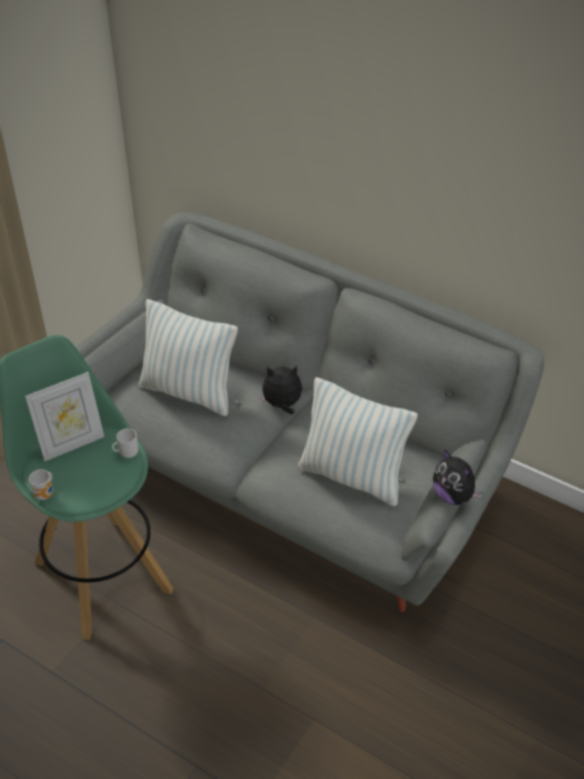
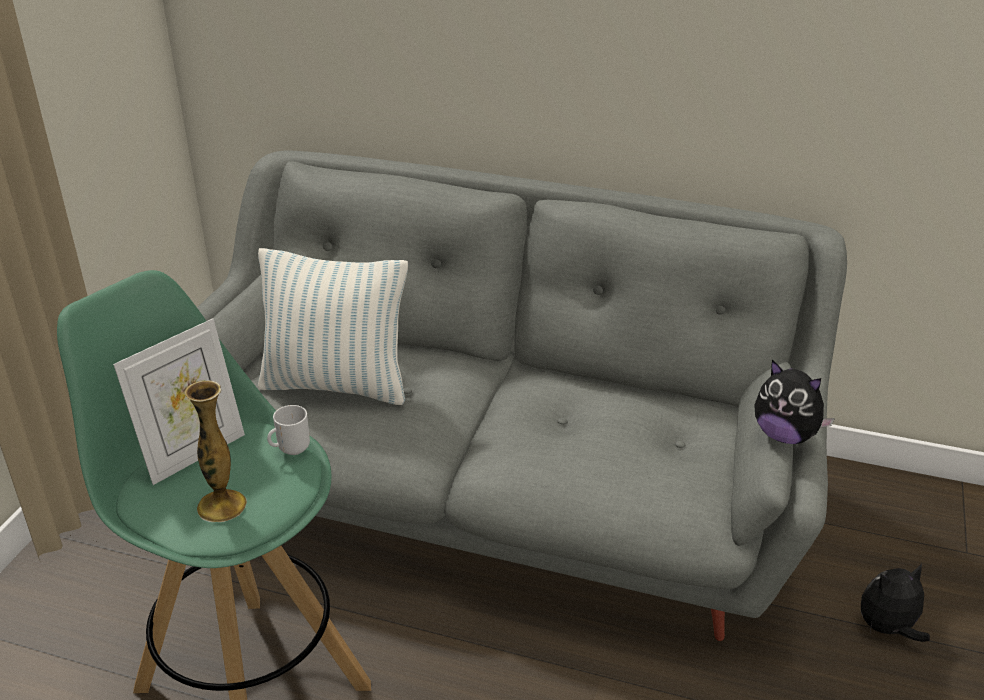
camera: 15 degrees left, 10 degrees down
mug [29,469,53,500] -> none
plush toy [259,366,302,414] -> plush toy moved to [861,563,930,642]
pillow [298,377,418,507] -> none
none -> vase [185,381,247,522]

